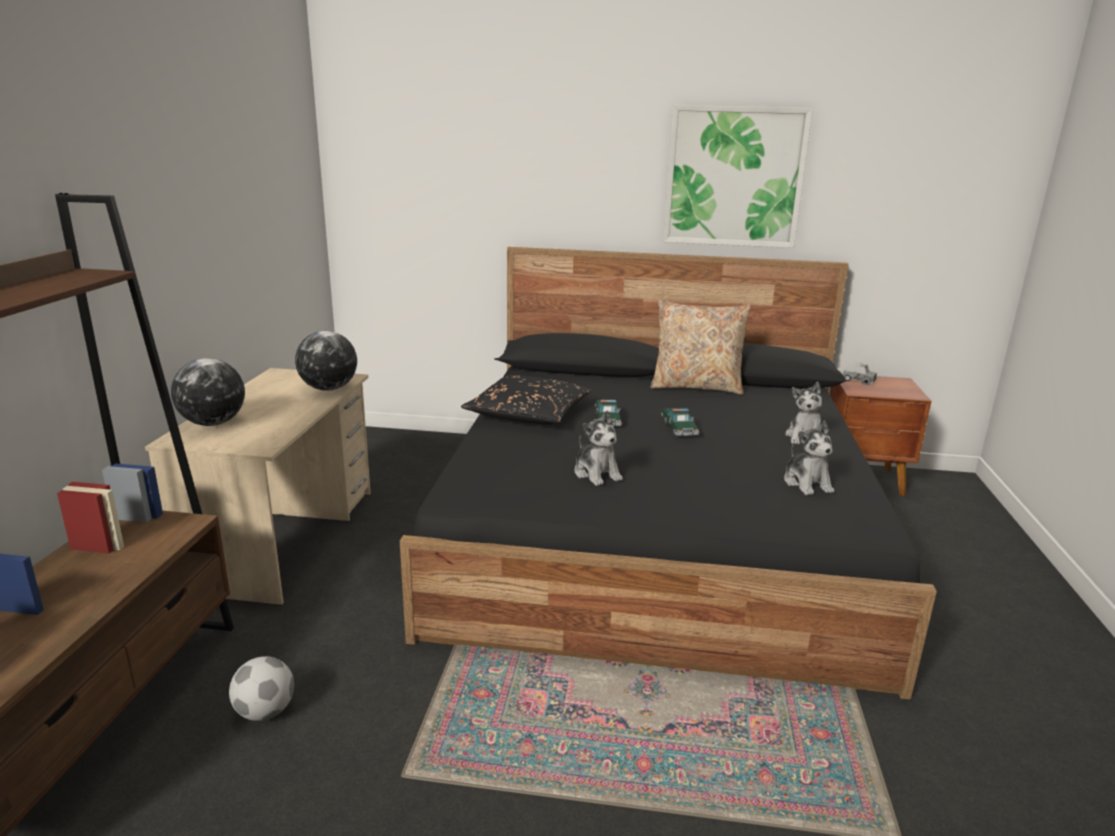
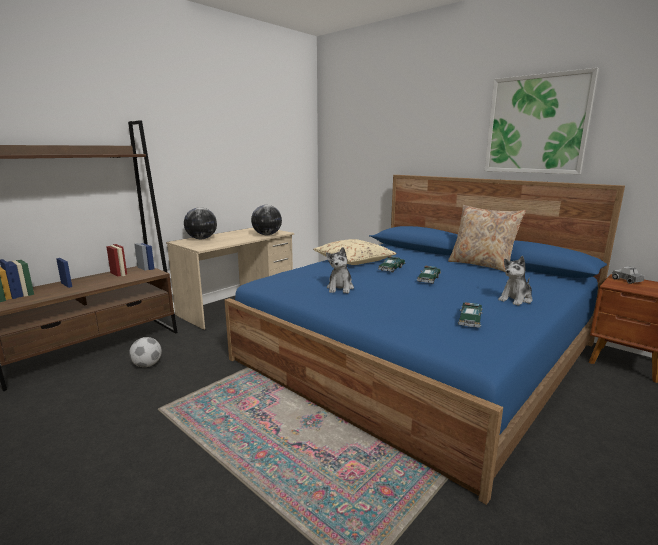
camera: 35 degrees right, 5 degrees down
black bed [400,247,937,700] -> blue bed [225,175,625,505]
black pillow [461,375,592,425] -> beige pillow [313,239,397,265]
plush toy [784,421,834,495] -> toy car [458,302,483,328]

